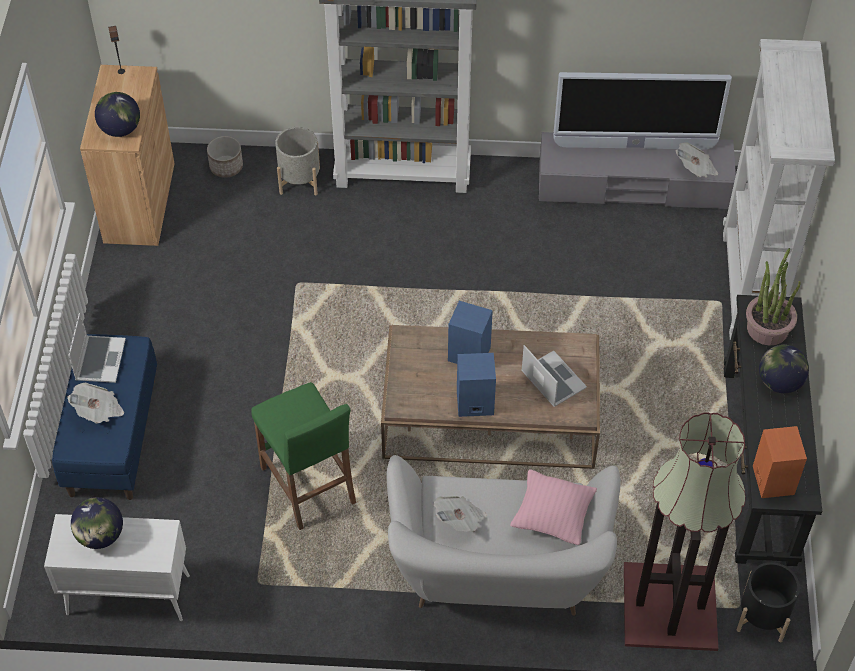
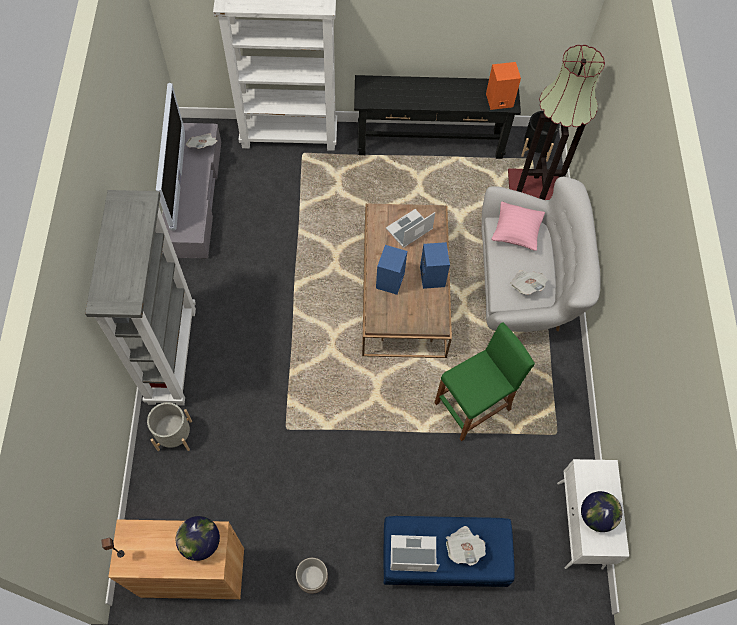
camera: 95 degrees left, 10 degrees up
planter [207,136,243,178] -> planter moved to [296,558,328,594]
potted plant [746,248,801,346] -> none
globe [759,345,809,393] -> none

